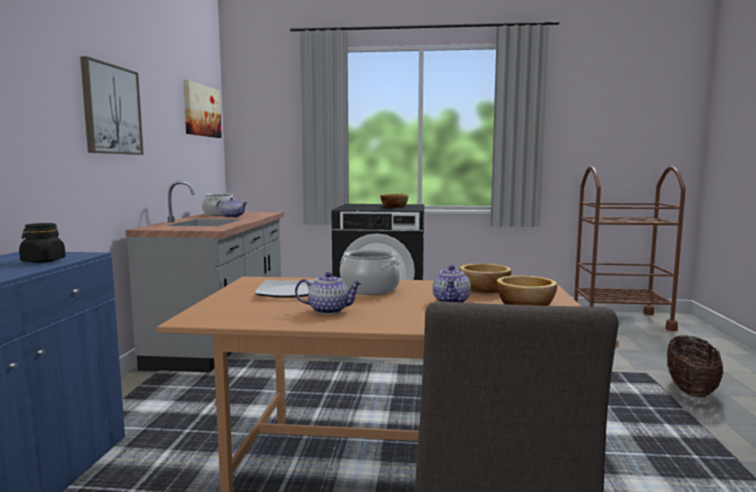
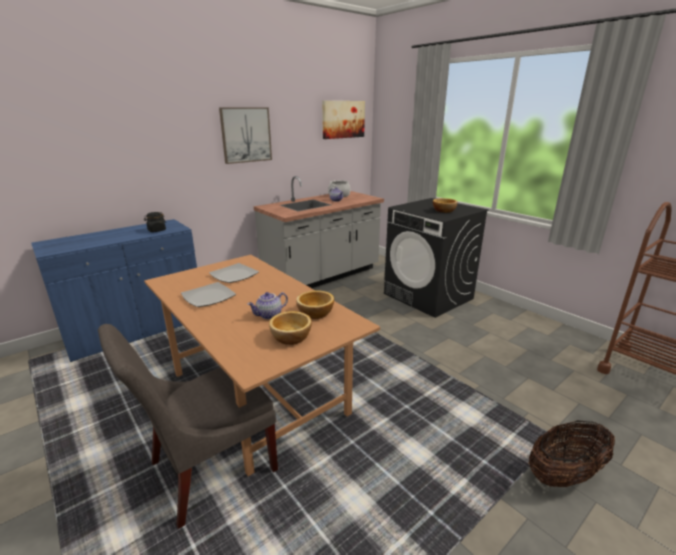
camera: 45 degrees right, 15 degrees up
teapot [295,272,362,314] -> plate [181,282,236,307]
cooking pot [340,250,401,295] -> none

